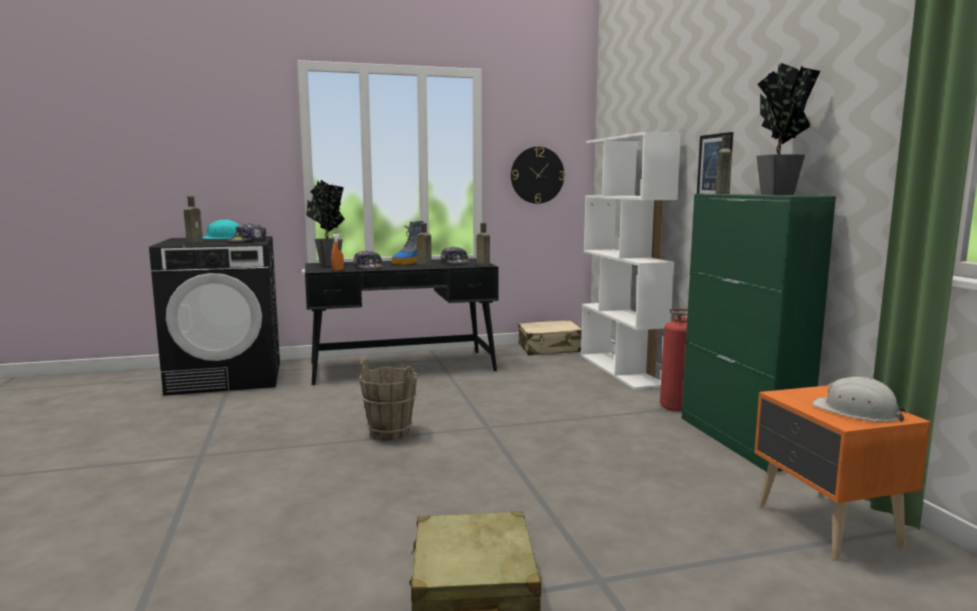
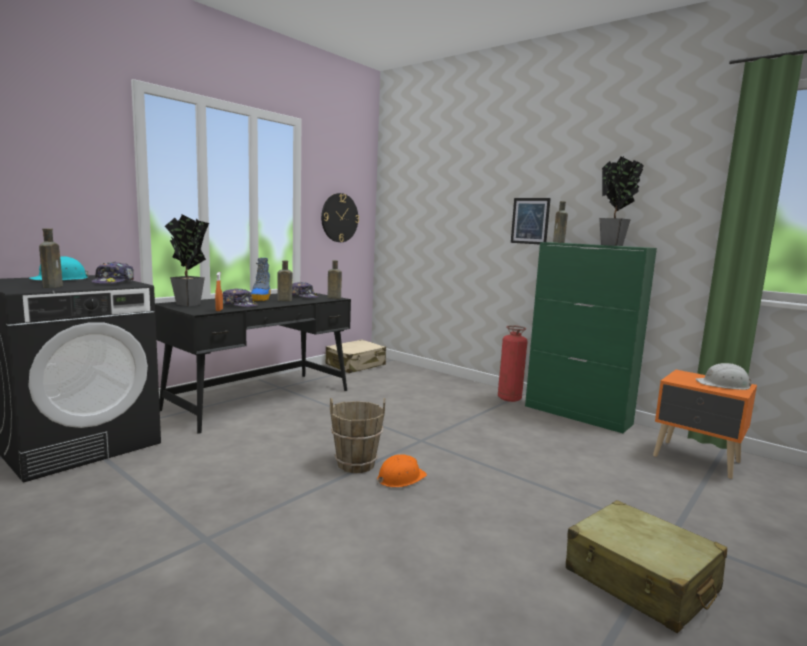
camera: 35 degrees left, 0 degrees up
white bookcase [581,132,681,390] -> none
none -> orange hard hat [377,454,427,488]

